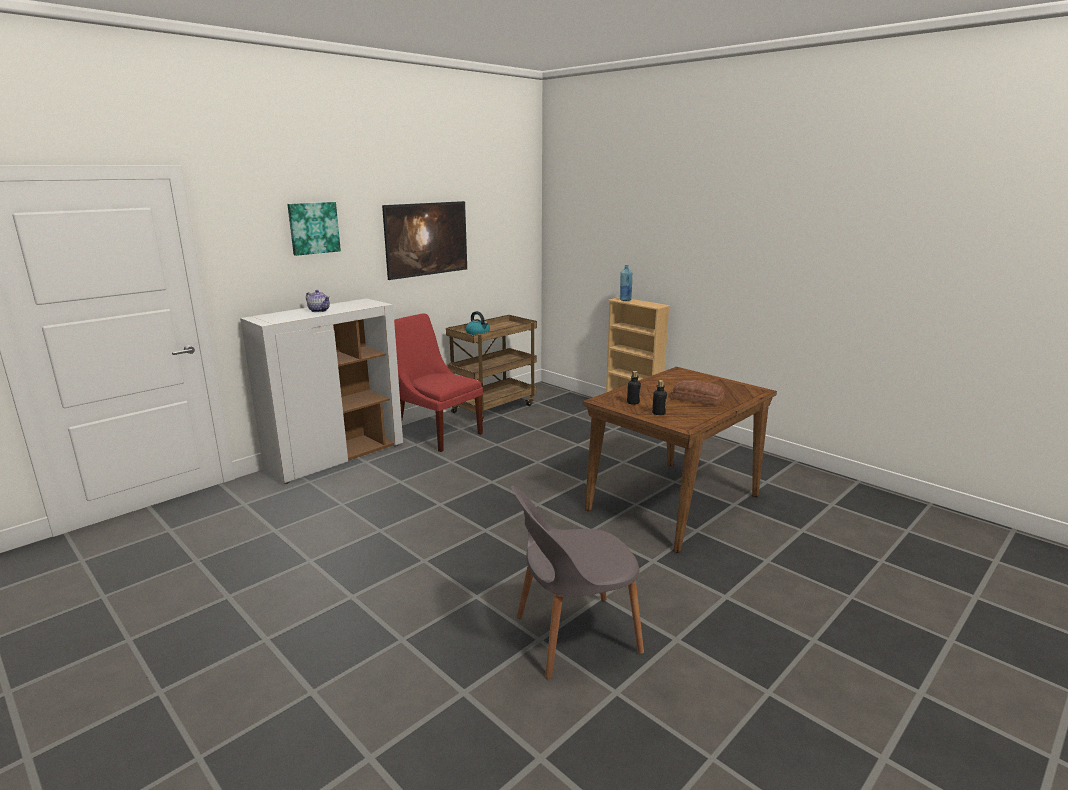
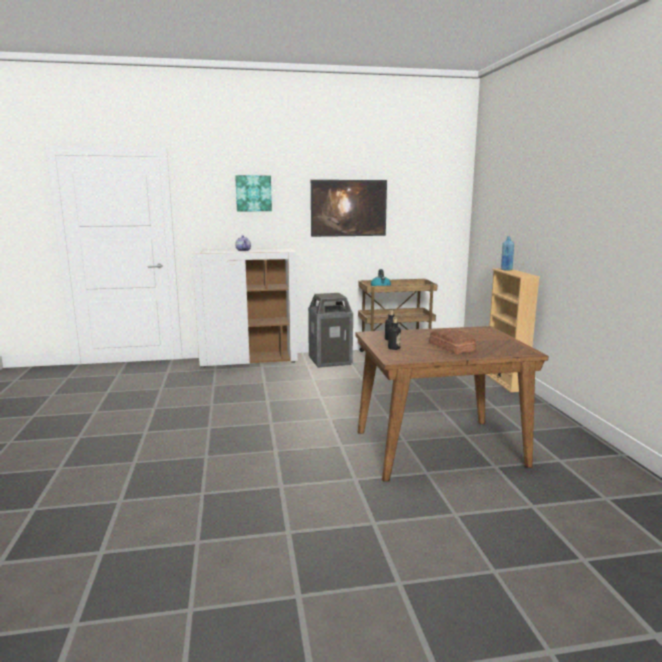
camera: 35 degrees right, 5 degrees down
red chair [394,313,483,452] -> trash can [308,293,353,368]
grey chair [511,485,644,679] -> none

